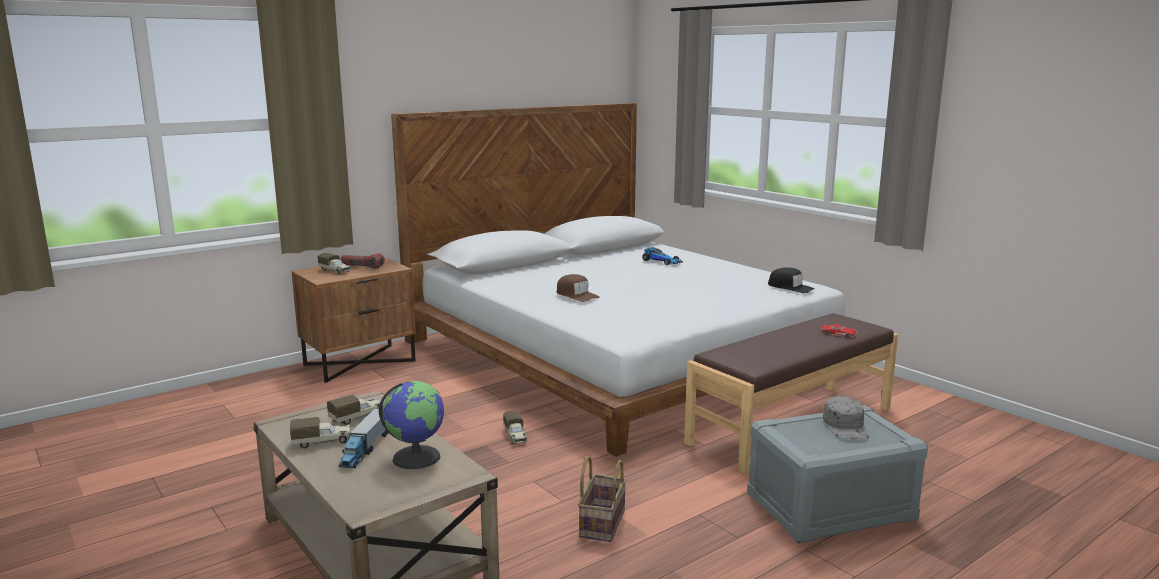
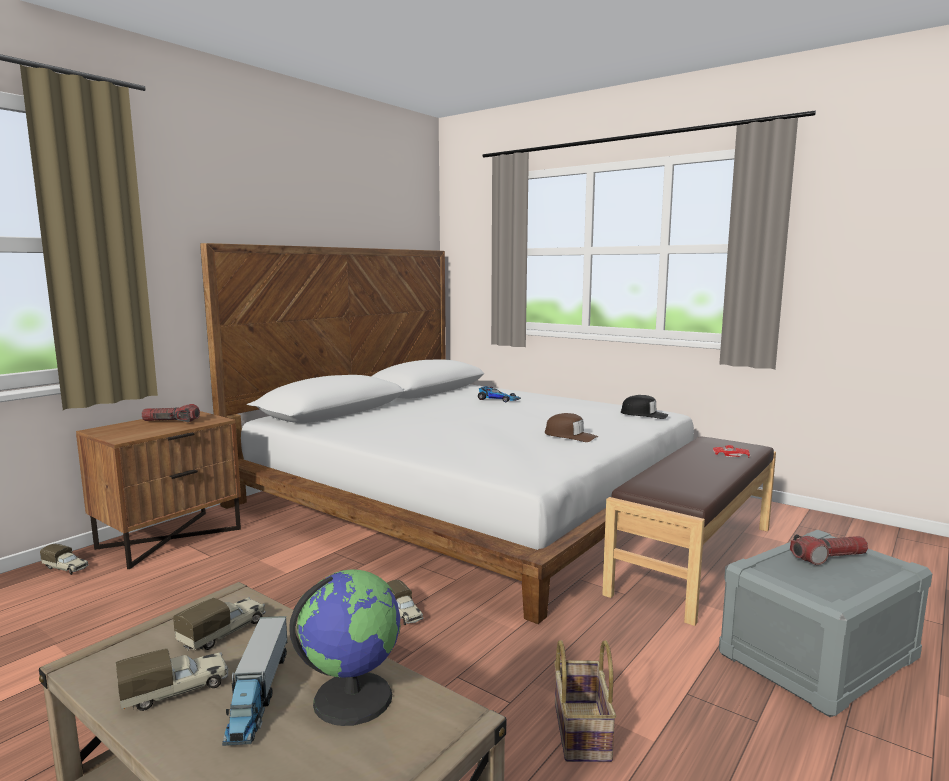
camera: 15 degrees left, 5 degrees down
toy truck [318,253,351,274] -> toy truck moved to [40,544,89,575]
brown cap [556,274,600,302] -> brown cap moved to [545,413,598,442]
grey cap [823,396,870,439] -> flashlight [790,534,868,565]

